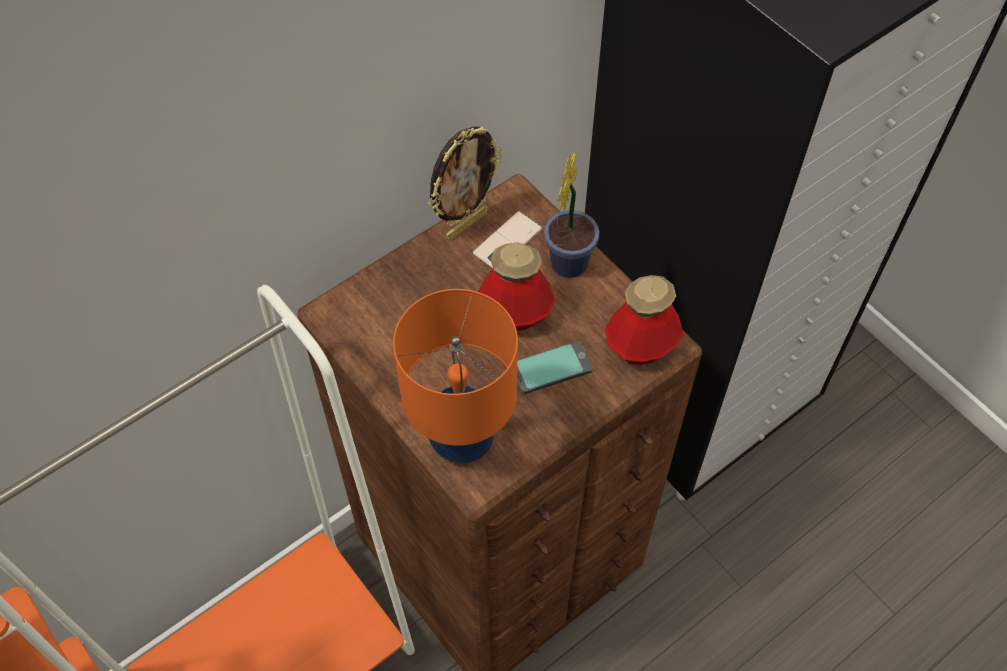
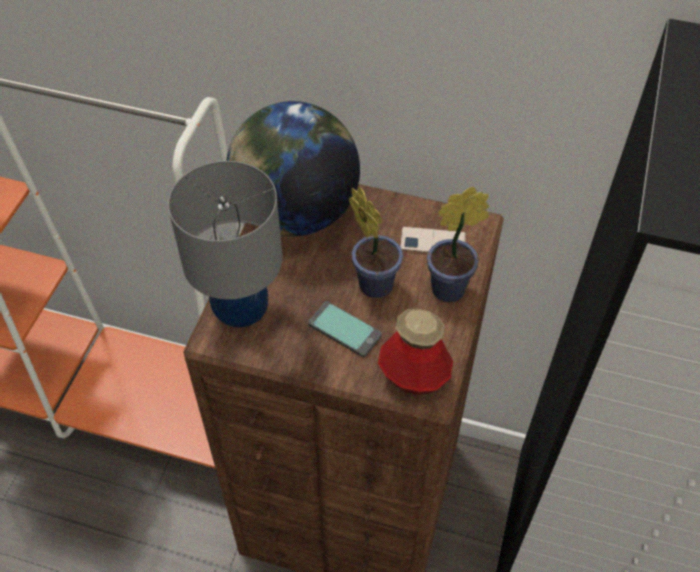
camera: 55 degrees right, 5 degrees down
orange table lamp [393,289,518,463] -> grey table lamp [168,161,283,328]
picture frame [428,126,503,241] -> none
bottle [478,242,555,331] -> potted plant [349,186,403,298]
none -> globe [226,101,360,236]

